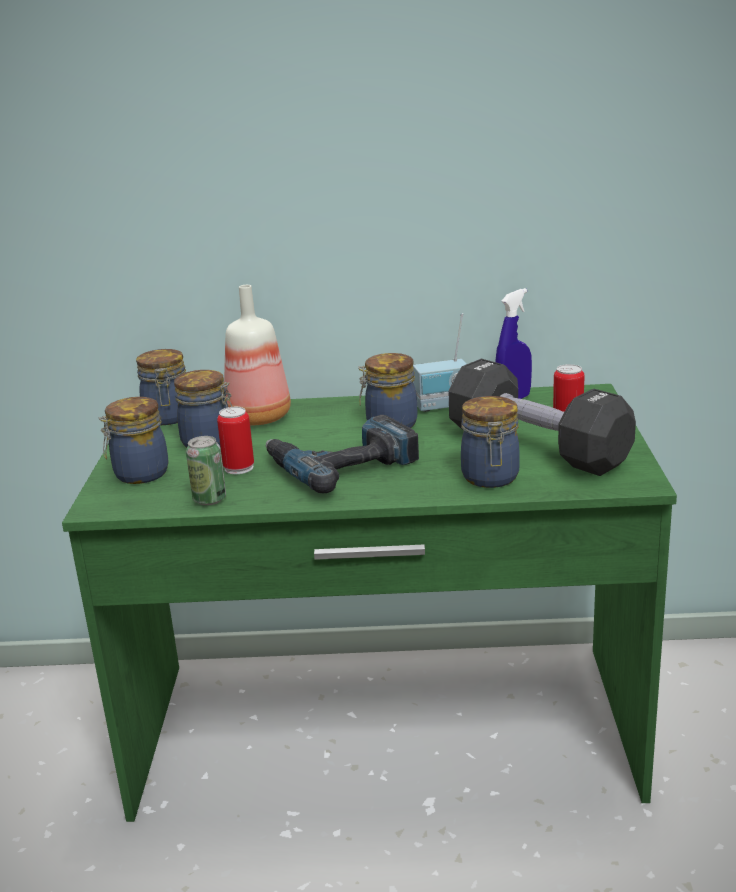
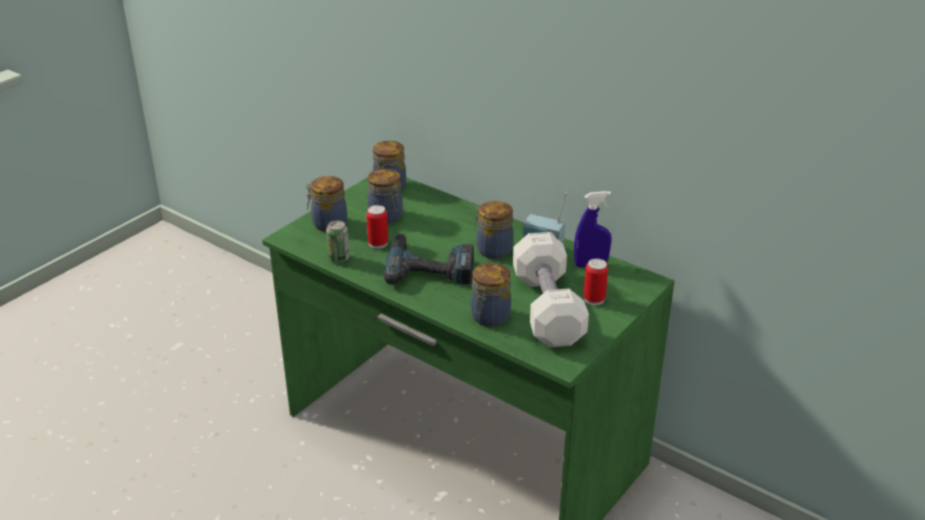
camera: 35 degrees right, 10 degrees up
bottle [224,285,291,425] -> none
black dumbbell [449,359,636,476] -> white dumbbell [513,232,589,347]

